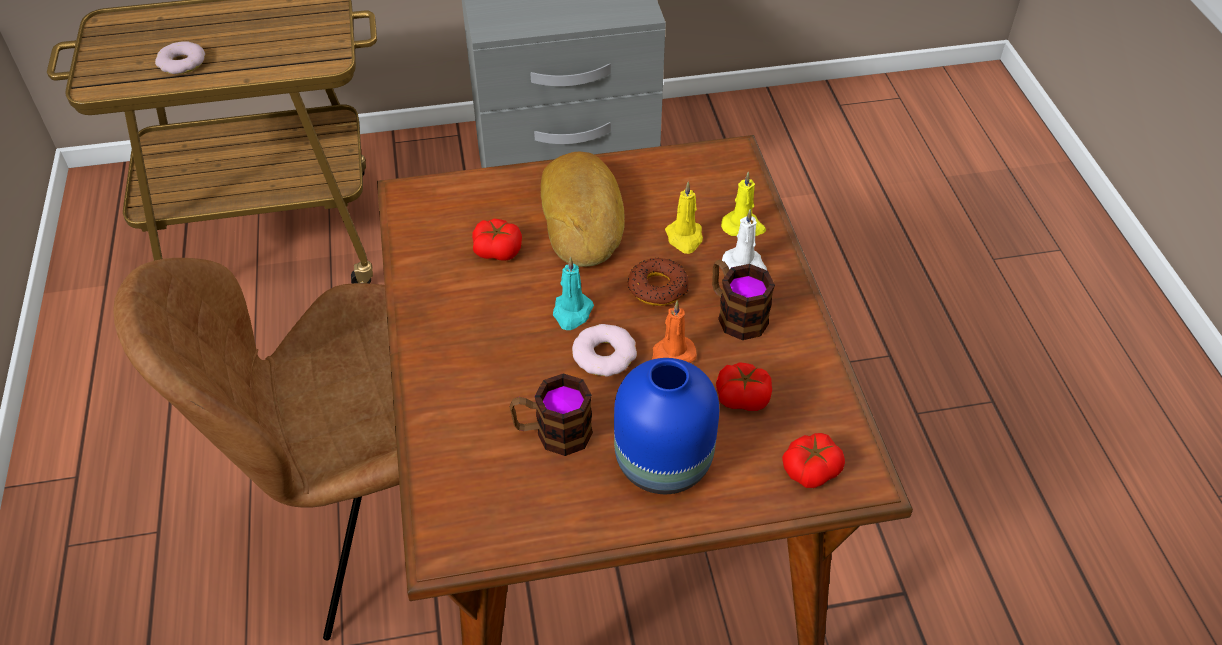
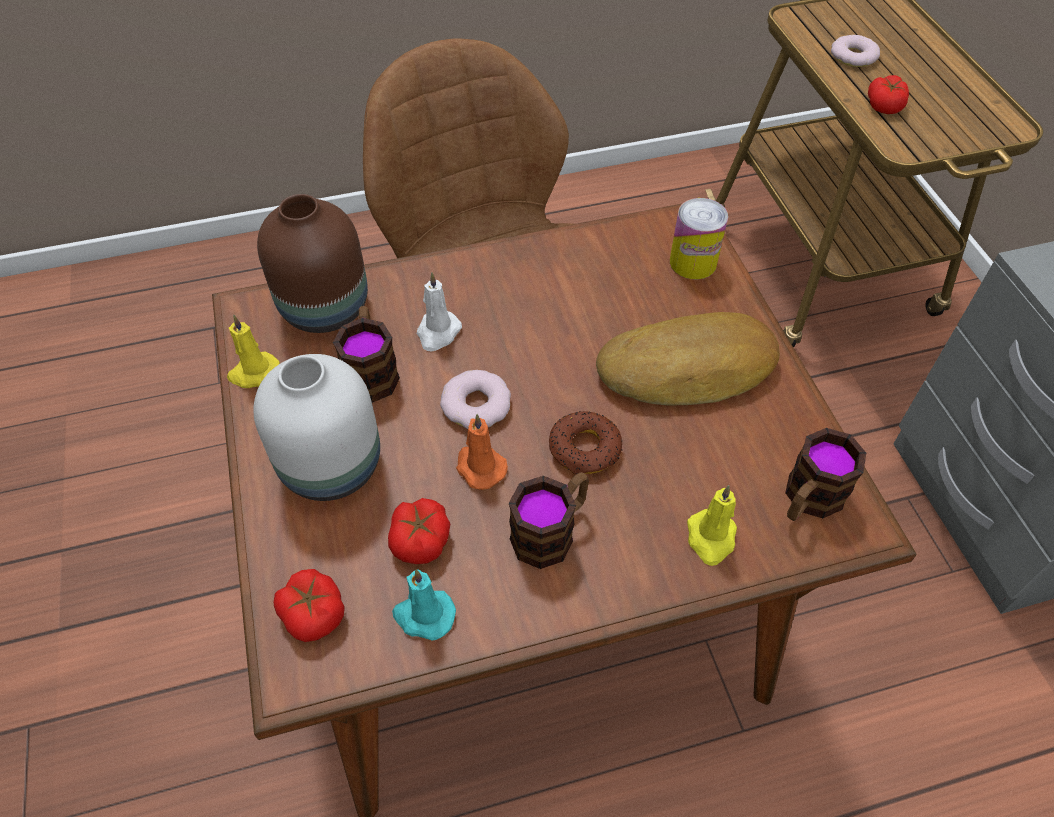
camera: 85 degrees right, 5 degrees up
tomato [472,219,522,260] -> tomato moved to [868,75,909,114]
turquoise candle [553,256,594,330] -> turquoise candle moved to [392,569,456,640]
blue vase [614,358,719,494] -> white vase [253,354,380,501]
yellow candle [665,182,703,254] -> yellow candle moved to [227,314,280,388]
white candle [722,209,767,270] -> white candle moved to [417,272,462,351]
none -> brown vase [257,194,368,333]
none -> can [670,198,728,279]
none -> mug [785,428,866,521]

